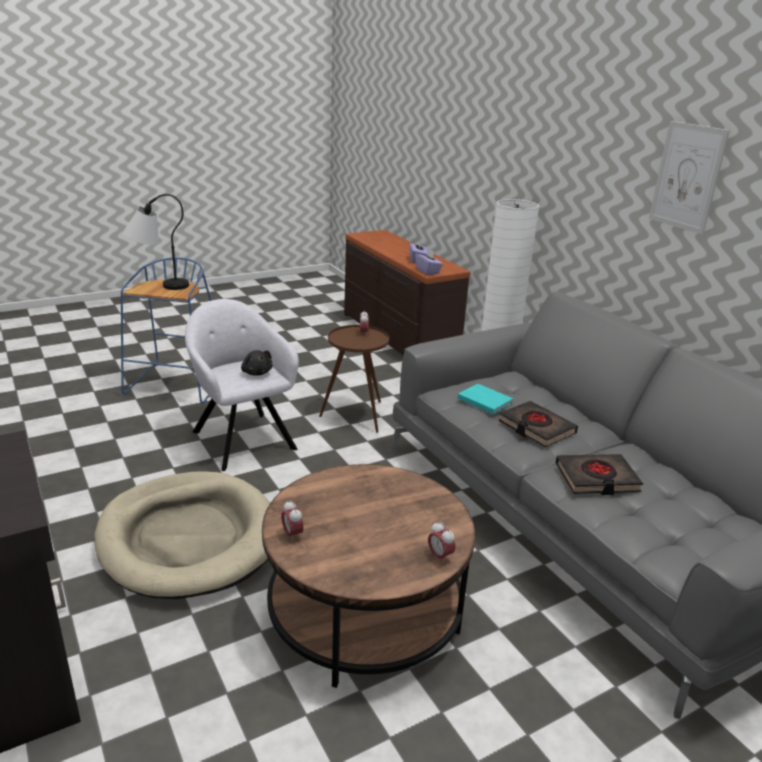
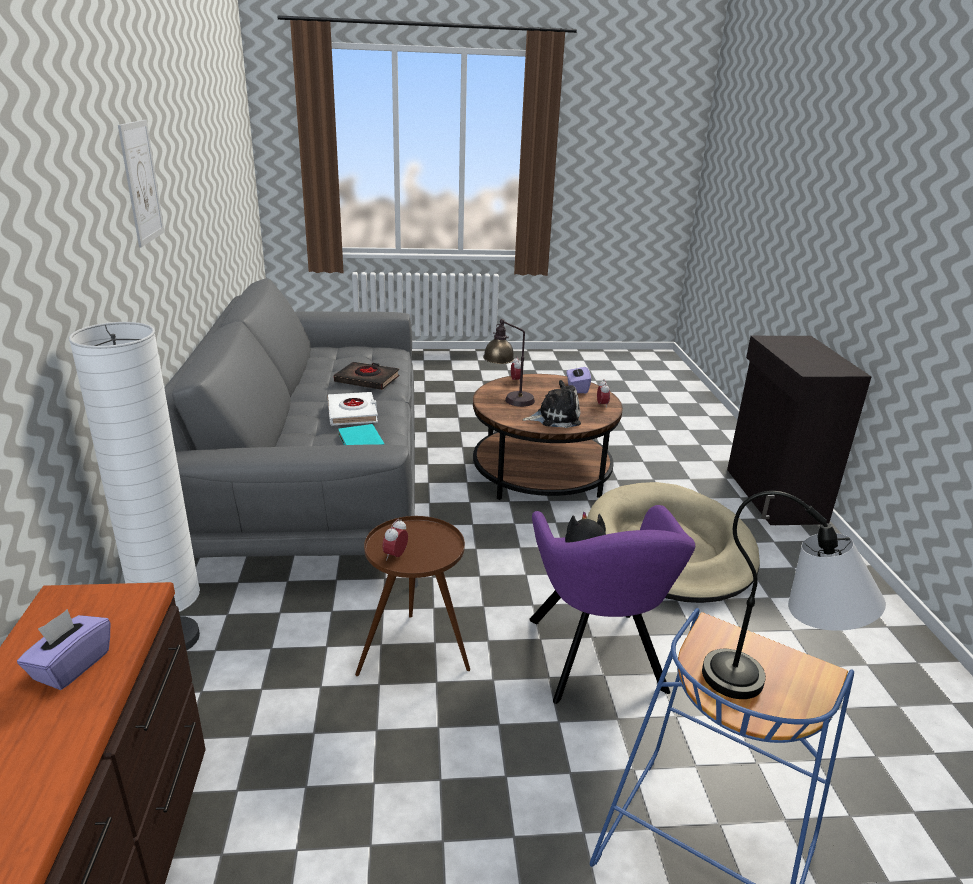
camera: 155 degrees left, 0 degrees up
grey armchair [185,299,299,471] -> purple armchair [529,505,695,704]
purple tissue box [415,249,443,275] -> purple tissue box moved to [566,365,591,393]
black book [499,401,578,447] -> white book [327,392,378,425]
none -> table lamp [483,319,535,407]
none -> plush toy [523,380,581,428]

